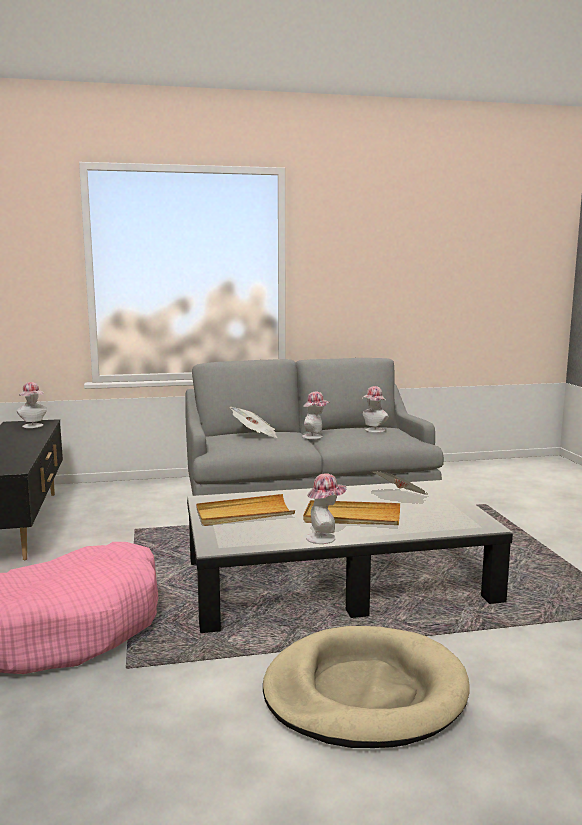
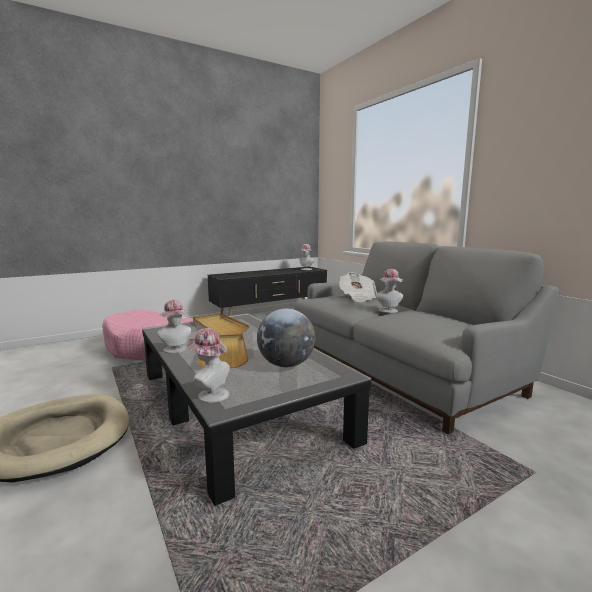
camera: 70 degrees right, 0 degrees up
hat [363,386,389,433] -> hat moved to [187,328,230,403]
newspaper [372,471,429,495] -> globe [257,309,315,367]

